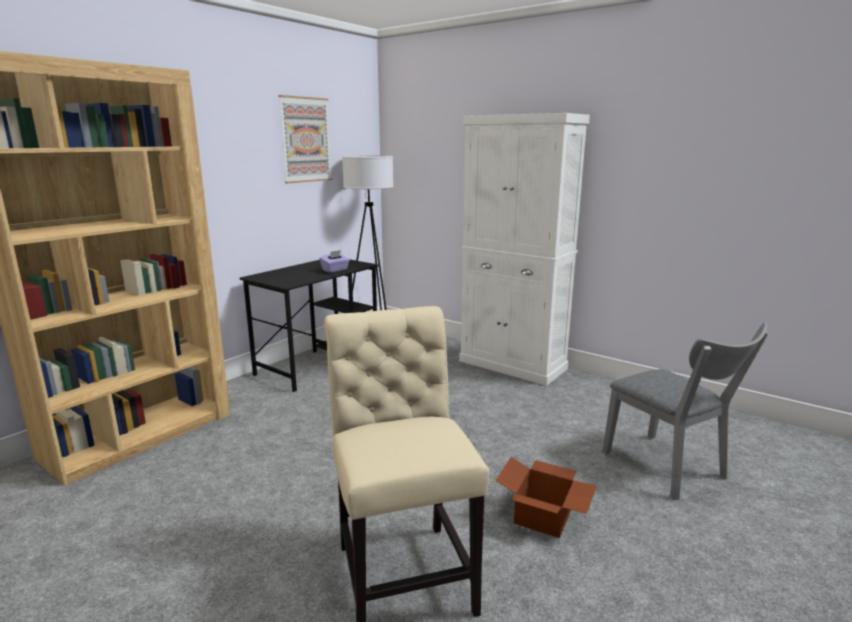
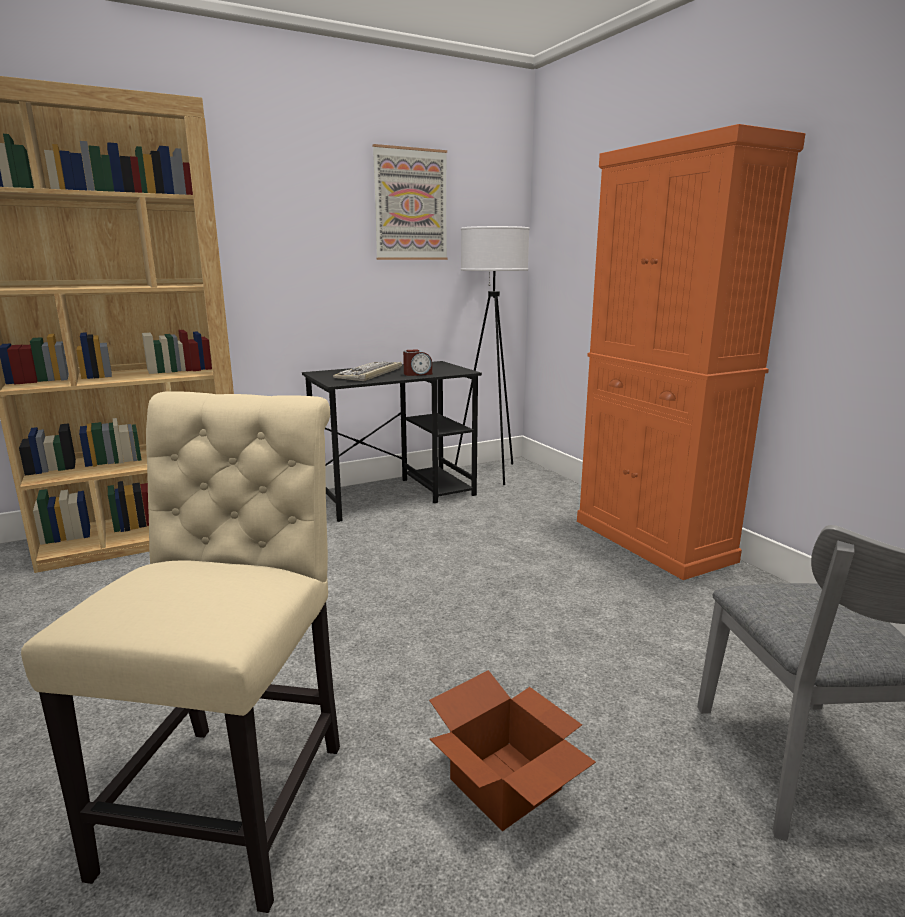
camera: 25 degrees right, 0 degrees up
purple tissue box [320,250,350,273] -> alarm clock [403,349,432,376]
white cabinet [459,113,590,386] -> orange cabinet [577,124,806,580]
none -> keyboard [333,361,402,381]

